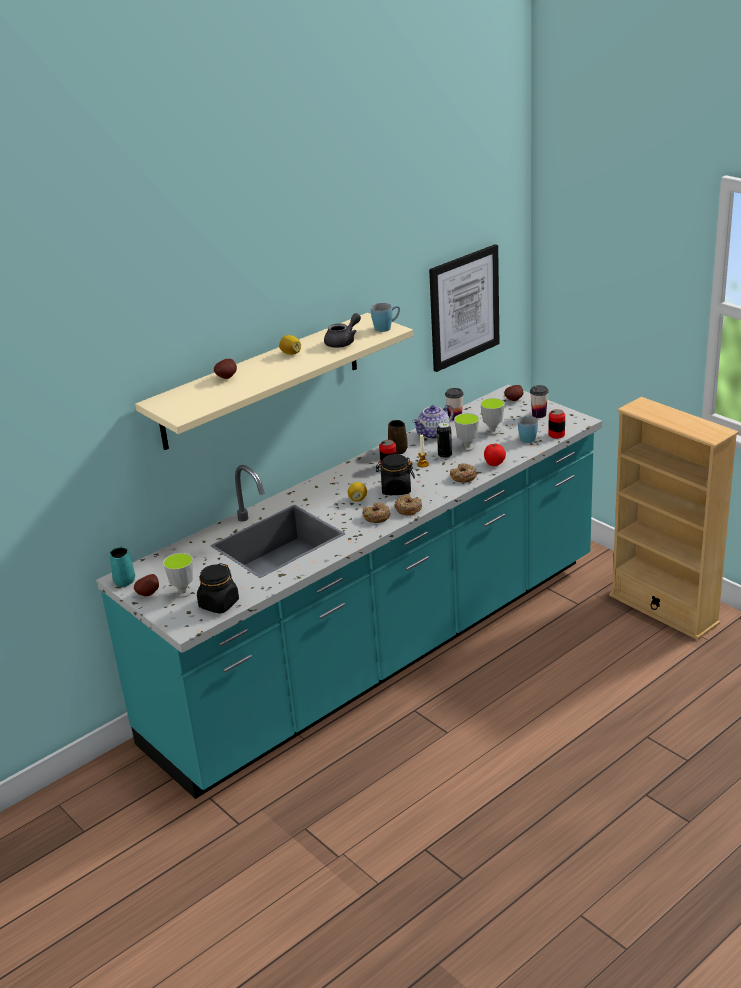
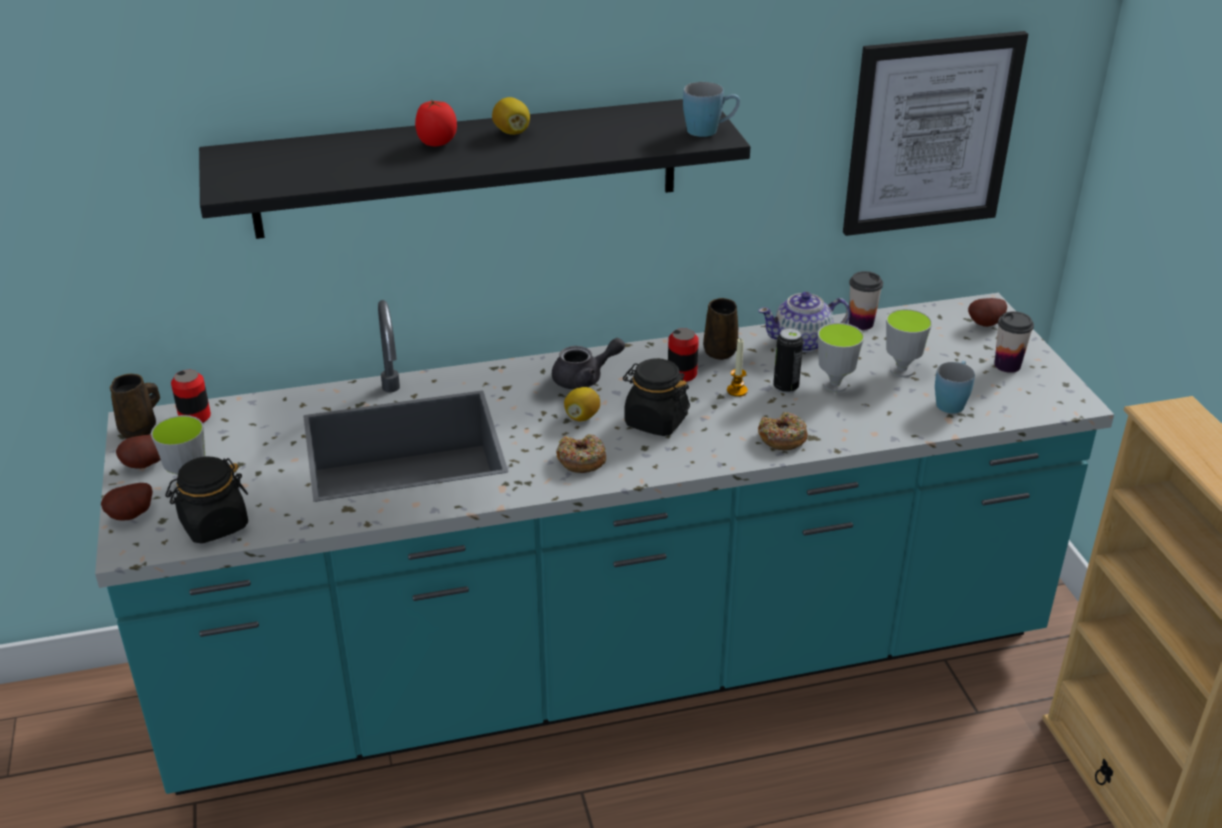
camera: 25 degrees right, 5 degrees up
turquoise mug [109,547,135,587] -> brown mug [110,374,160,439]
beige shelf [135,313,413,450] -> black shelf [199,99,750,239]
potato [214,359,237,379] -> potato moved to [101,483,153,520]
grey teapot [324,313,361,348] -> grey teapot moved to [552,338,625,389]
donut [394,494,422,515] -> none
tomato [484,444,506,466] -> tomato moved to [415,100,457,146]
can [549,409,565,439] -> can moved to [171,370,211,423]

